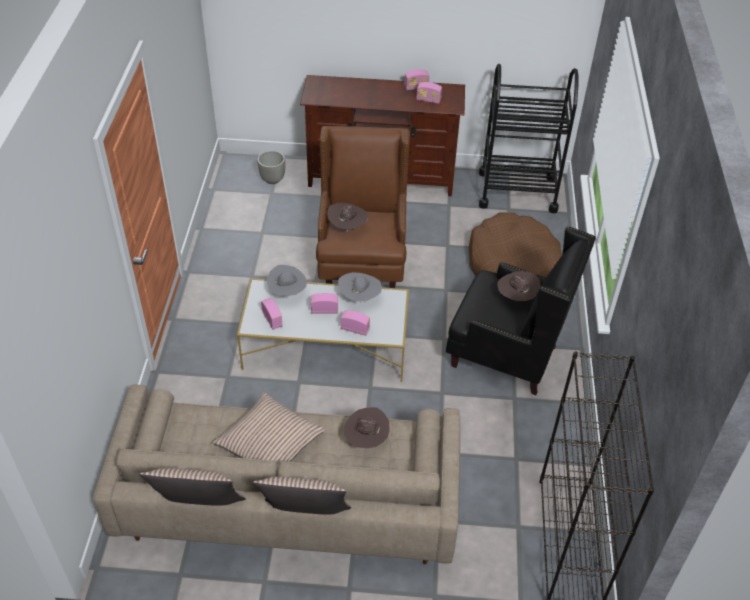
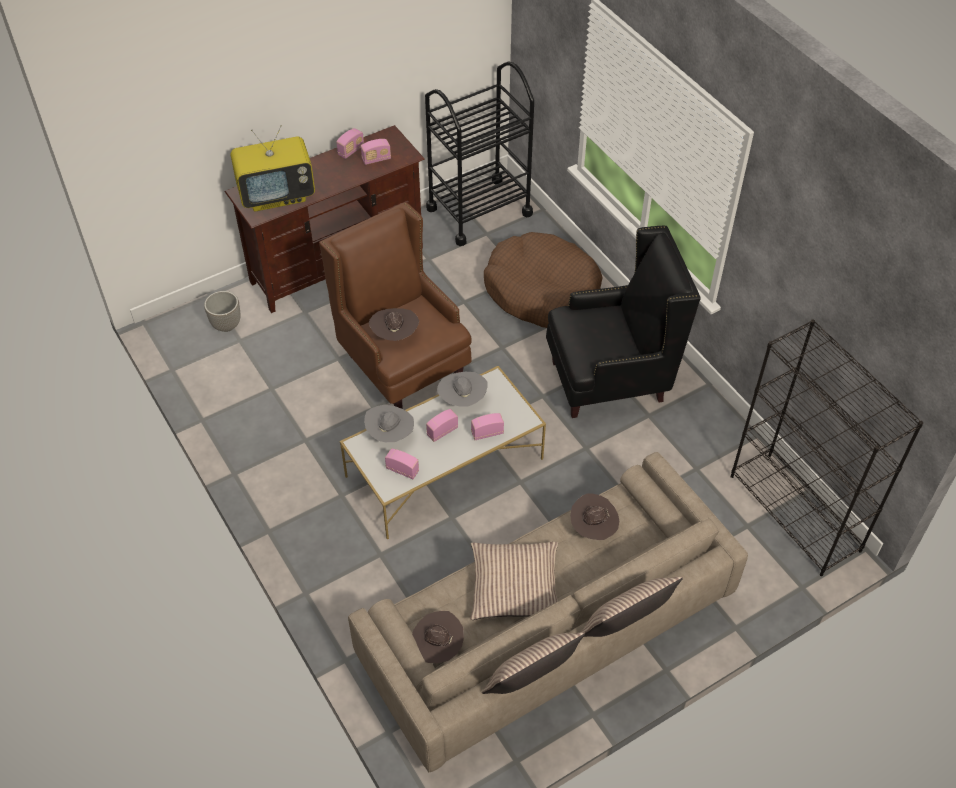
camera: 35 degrees left, 5 degrees up
brown hat [498,271,541,301] -> brown hat moved to [412,611,464,663]
none -> television [231,125,315,211]

